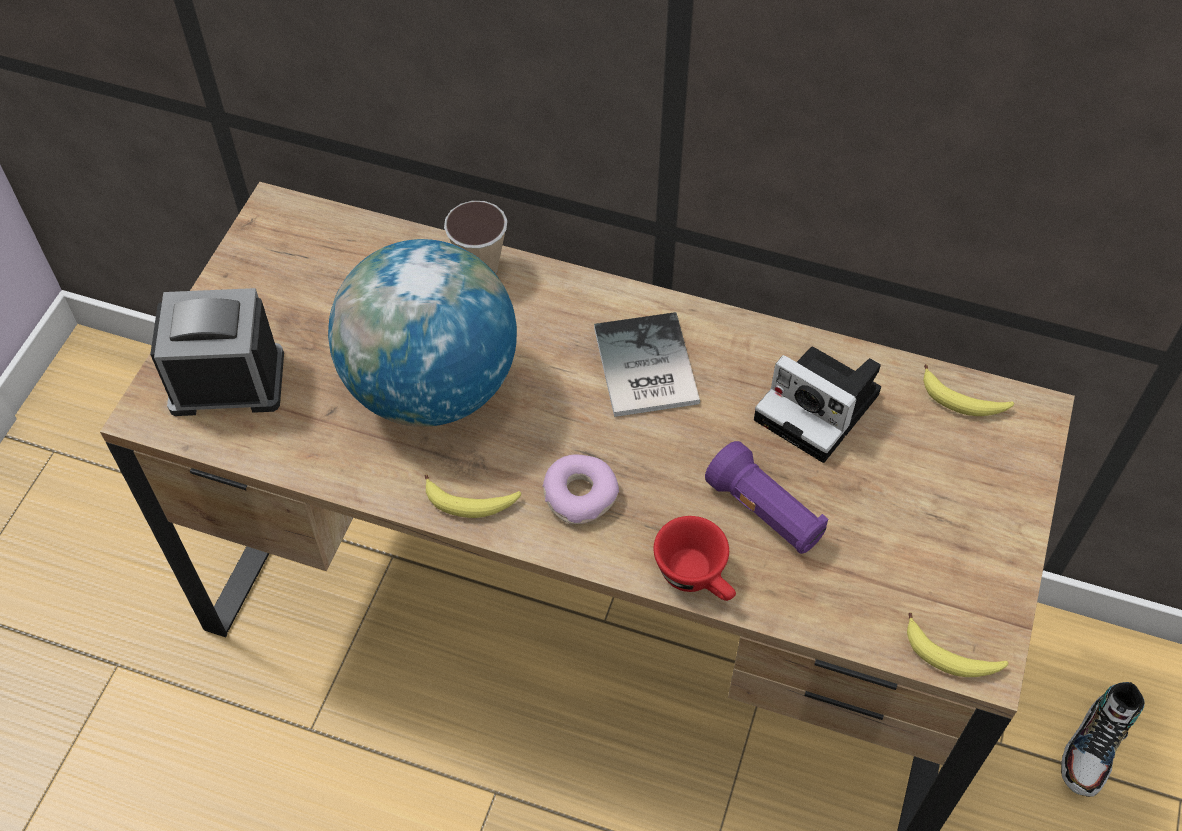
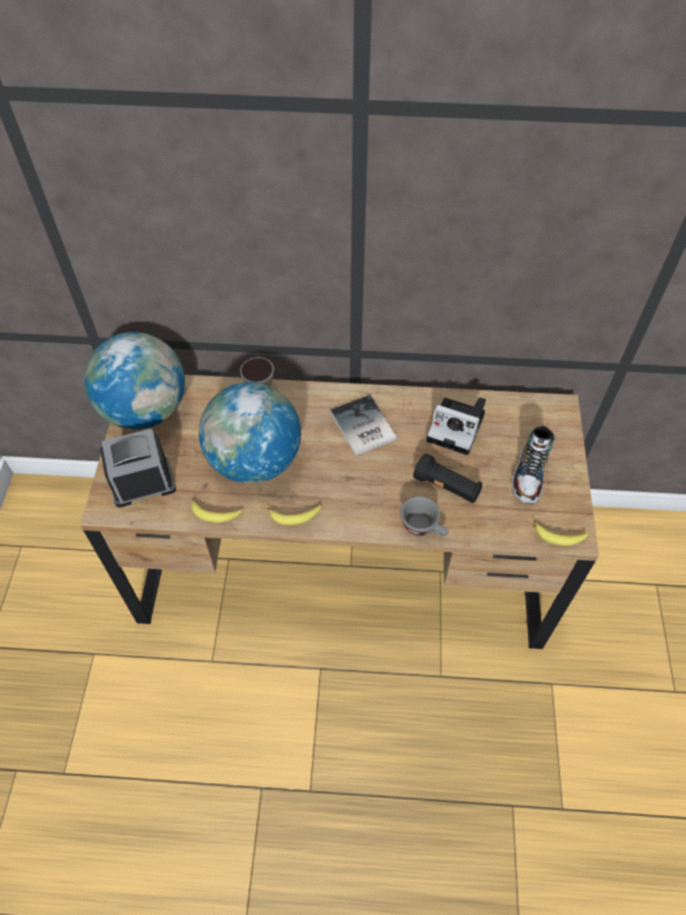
camera: 15 degrees left, 0 degrees up
donut [542,455,619,524] -> none
red cup [654,516,736,601] -> grey cup [400,496,448,536]
purple flashlight [705,441,828,554] -> black flashlight [413,453,483,503]
banana [923,364,1014,416] -> banana moved to [192,498,242,523]
shoe [1061,682,1145,797] -> shoe moved to [512,426,555,504]
none -> globe [85,332,185,429]

